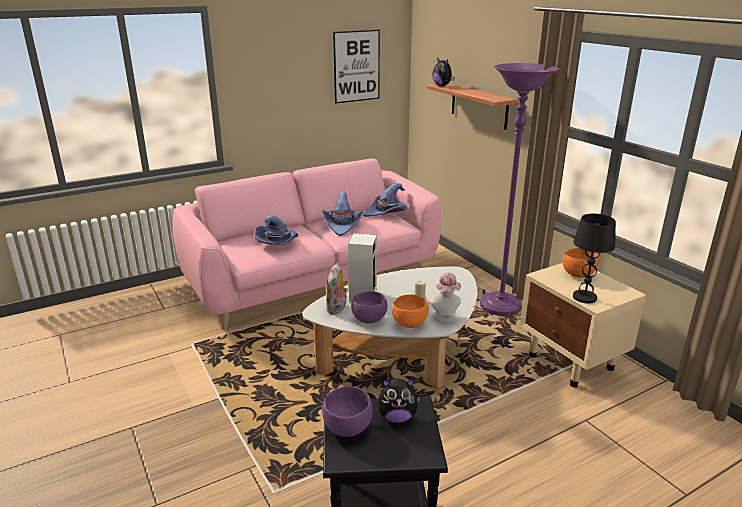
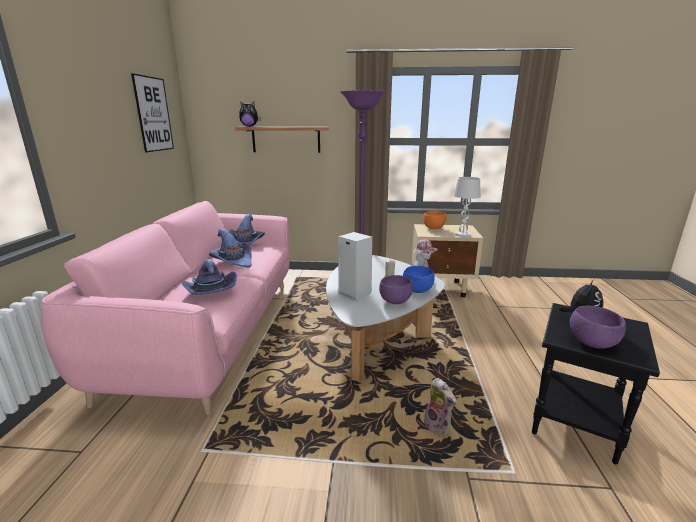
camera: 55 degrees left, 5 degrees down
plush toy [326,264,348,314] -> plush toy moved to [424,378,457,436]
orange bowl [392,294,429,328] -> blue bowl [403,266,435,293]
black table lamp [573,214,616,304] -> white table lamp [454,177,481,237]

